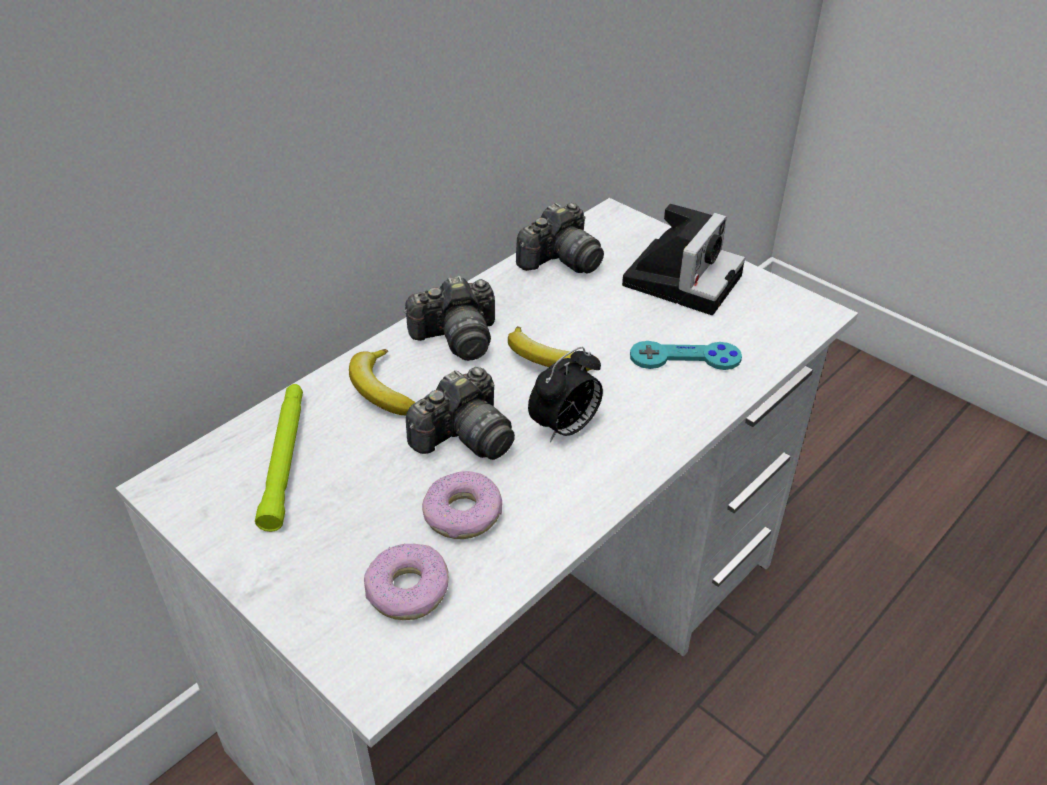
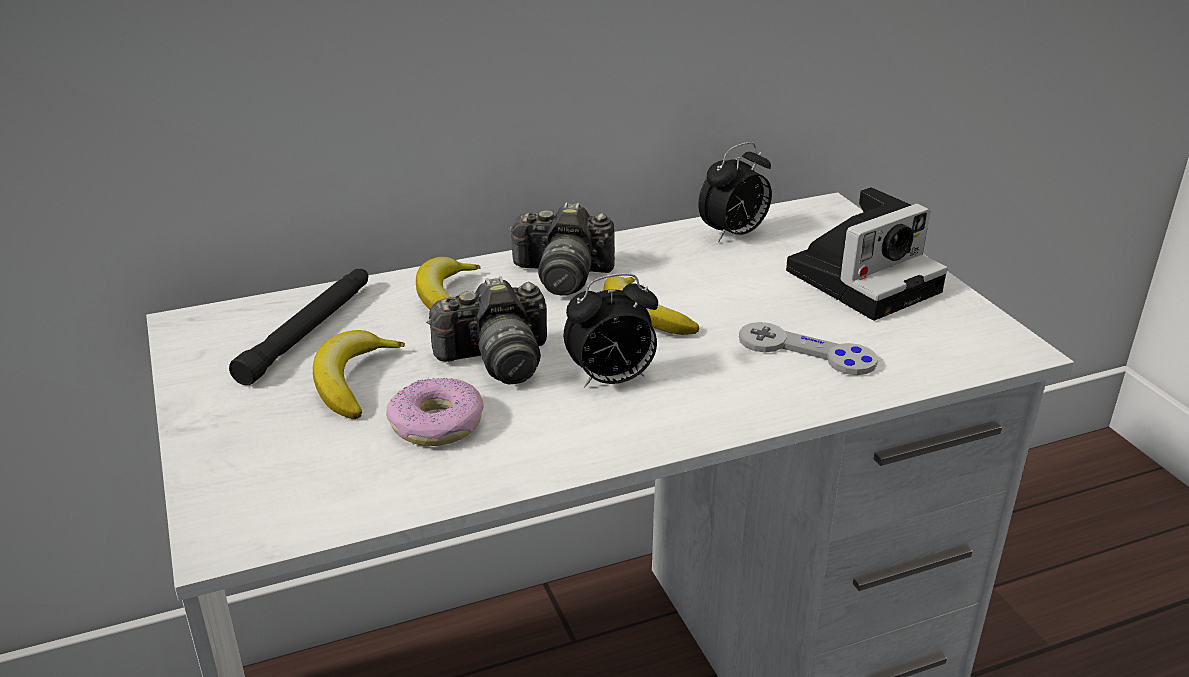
camera: 25 degrees right, 10 degrees down
green flashlight [255,384,303,532] -> black flashlight [229,269,368,385]
donut [364,544,449,620] -> none
camera [516,202,604,274] -> alarm clock [698,142,772,243]
turquoise game controller [630,341,742,370] -> grey game controller [739,322,878,375]
none -> banana [313,330,405,419]

